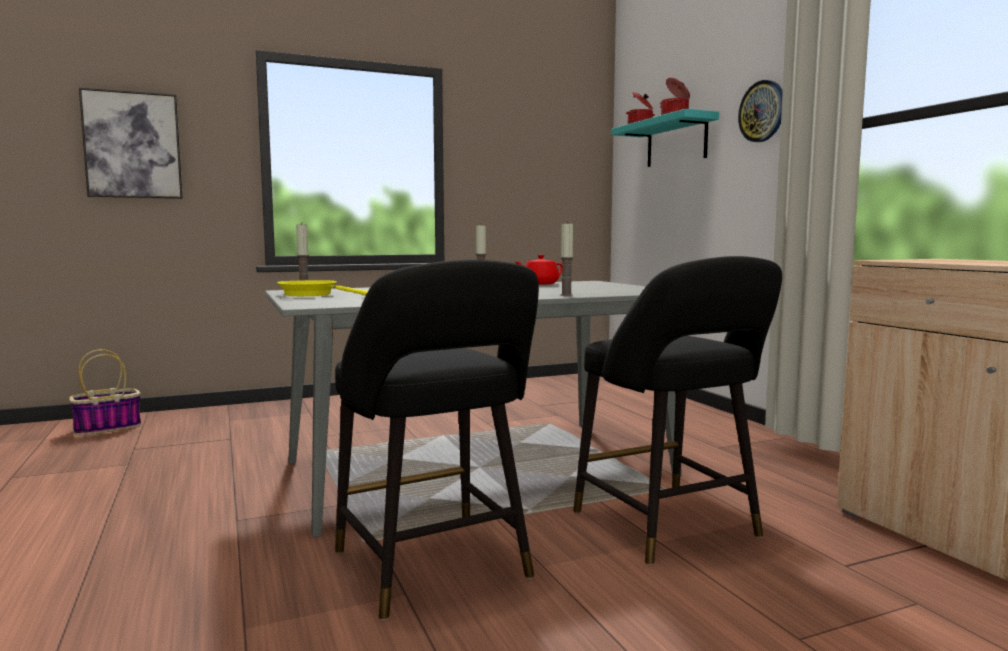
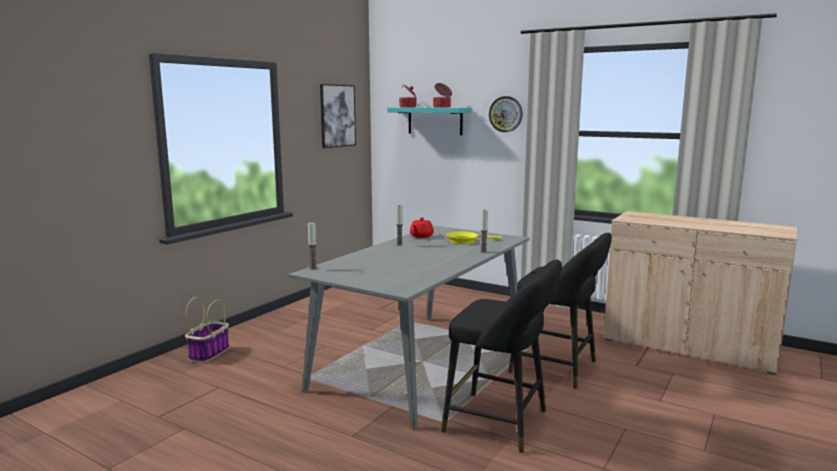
camera: 35 degrees left, 5 degrees up
basket [69,349,141,436] -> basket moved to [185,297,230,363]
picture [79,88,183,199] -> picture moved to [320,84,356,148]
yellow frying pan [277,280,368,296] -> yellow frying pan moved to [446,231,501,244]

